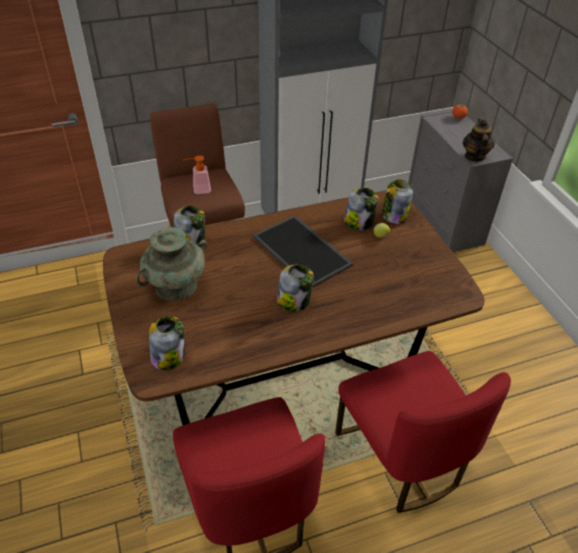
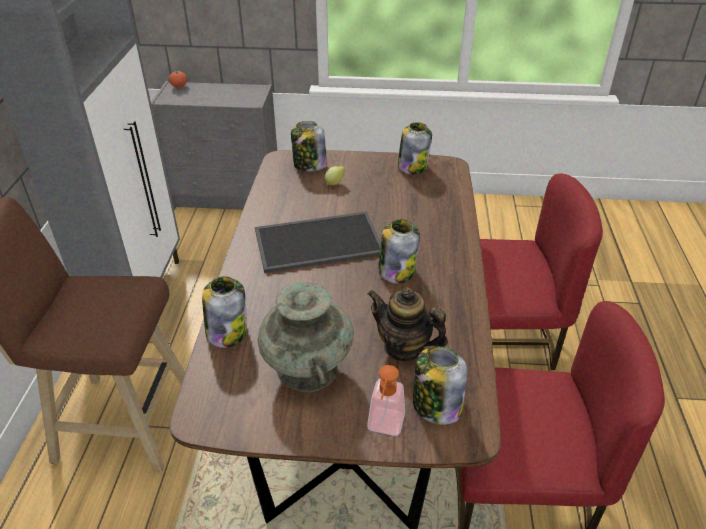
camera: 65 degrees left, 5 degrees down
soap dispenser [184,155,211,194] -> soap dispenser moved to [367,365,405,436]
jar [344,188,379,230] -> jar moved to [398,122,432,174]
teapot [463,119,495,162] -> teapot moved to [367,287,448,362]

